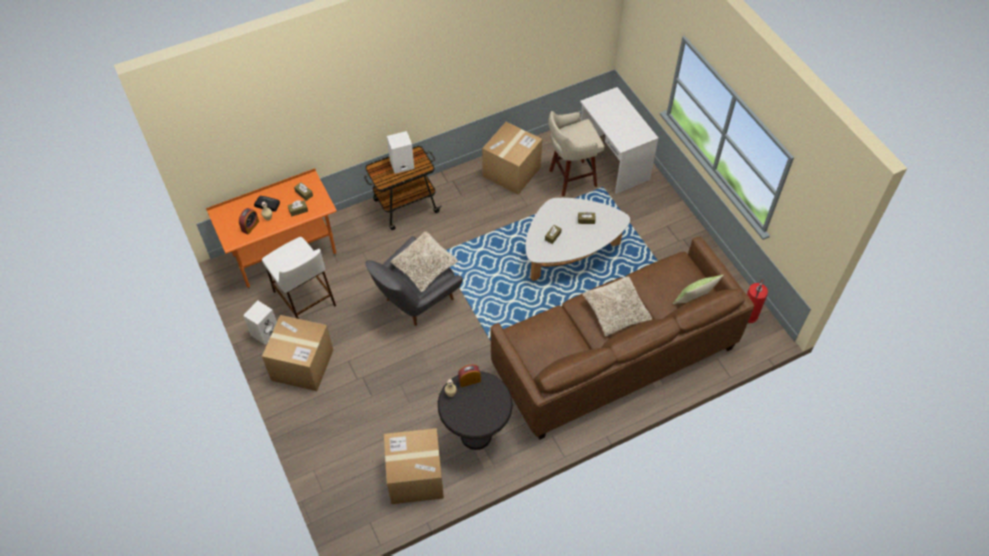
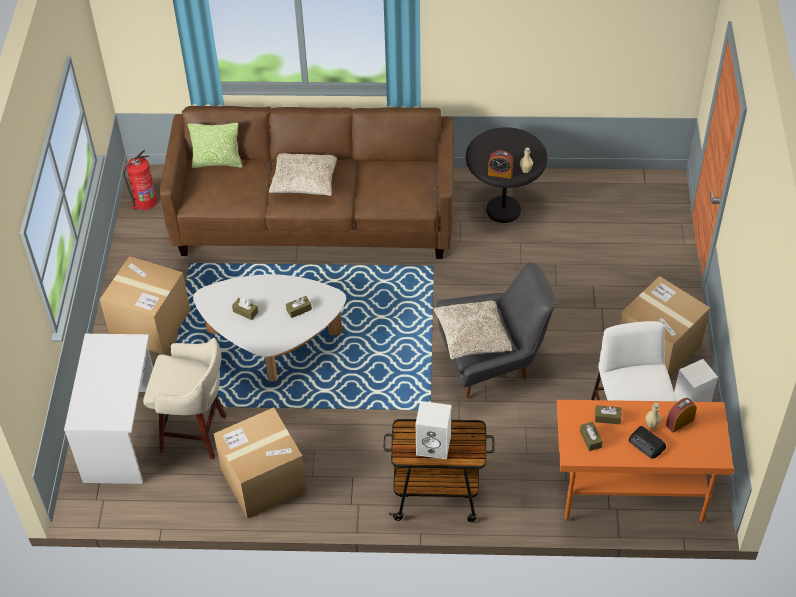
camera: 150 degrees left, 5 degrees down
cardboard box [384,428,444,504] -> cardboard box moved to [99,256,190,354]

